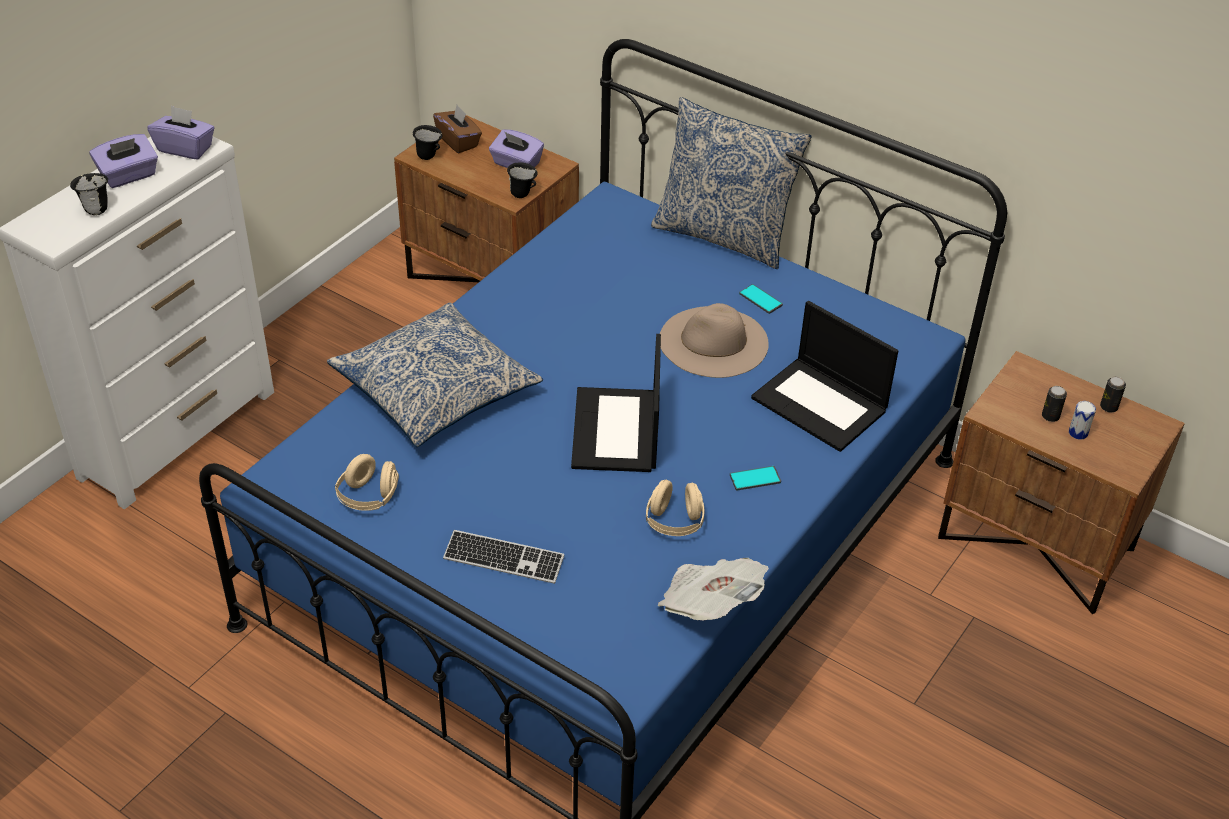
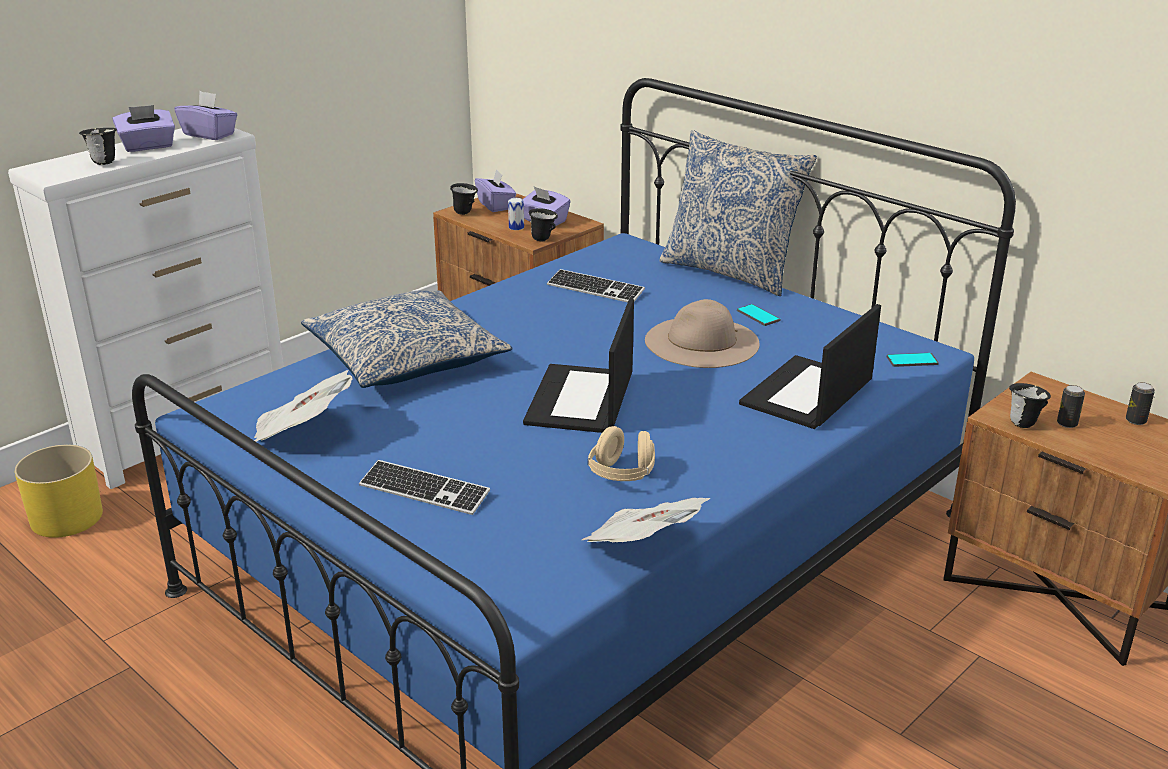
camera: 10 degrees right, 15 degrees down
beige headphones [335,454,399,511] -> newspaper [254,370,353,442]
brown tissue box [433,105,482,153] -> purple tissue box [475,169,516,212]
phone [730,466,781,491] -> phone moved to [887,353,939,367]
laptop [751,301,898,452] -> laptop turned 75 degrees clockwise [739,304,881,429]
can [1069,401,1096,440] -> can moved to [508,198,524,230]
none -> yellow planter [14,445,103,538]
none -> keyboard [547,269,645,302]
none -> black mug [1009,383,1051,428]

